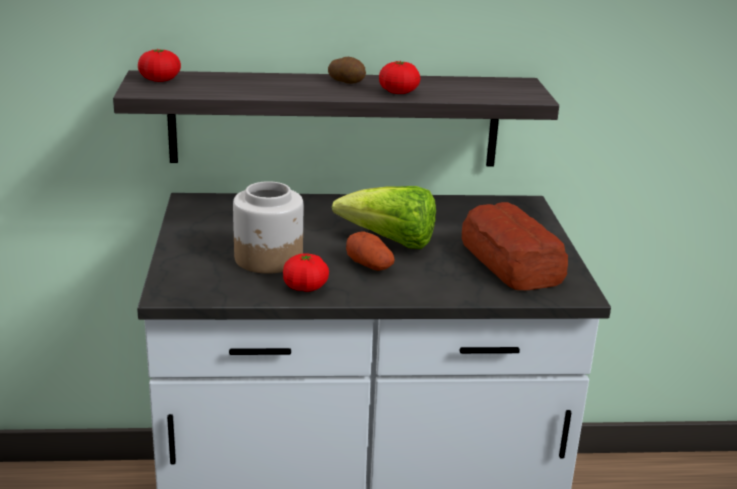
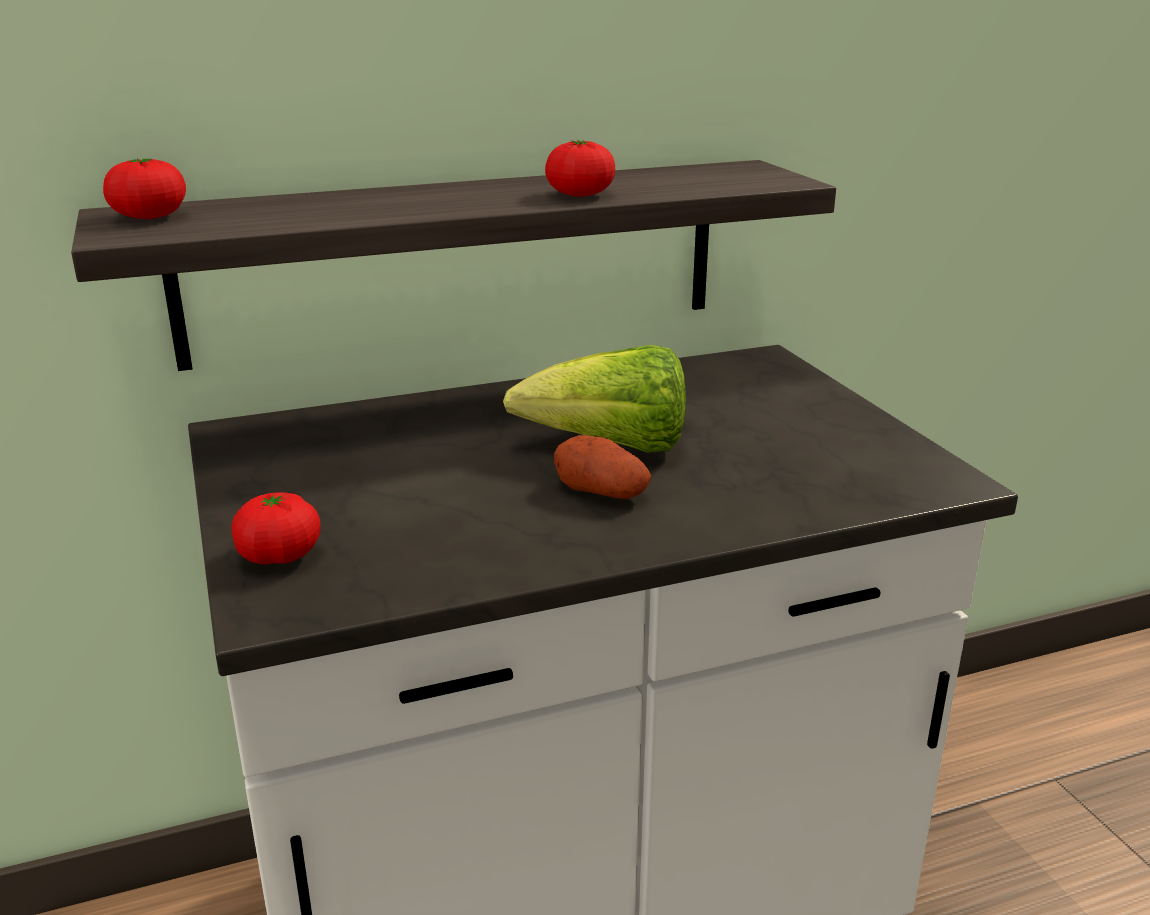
camera: 15 degrees left, 0 degrees up
jar [233,181,303,274] -> none
tomato [283,253,329,292] -> tomato moved to [231,492,320,565]
potato [328,57,366,84] -> none
bread [462,202,568,290] -> none

